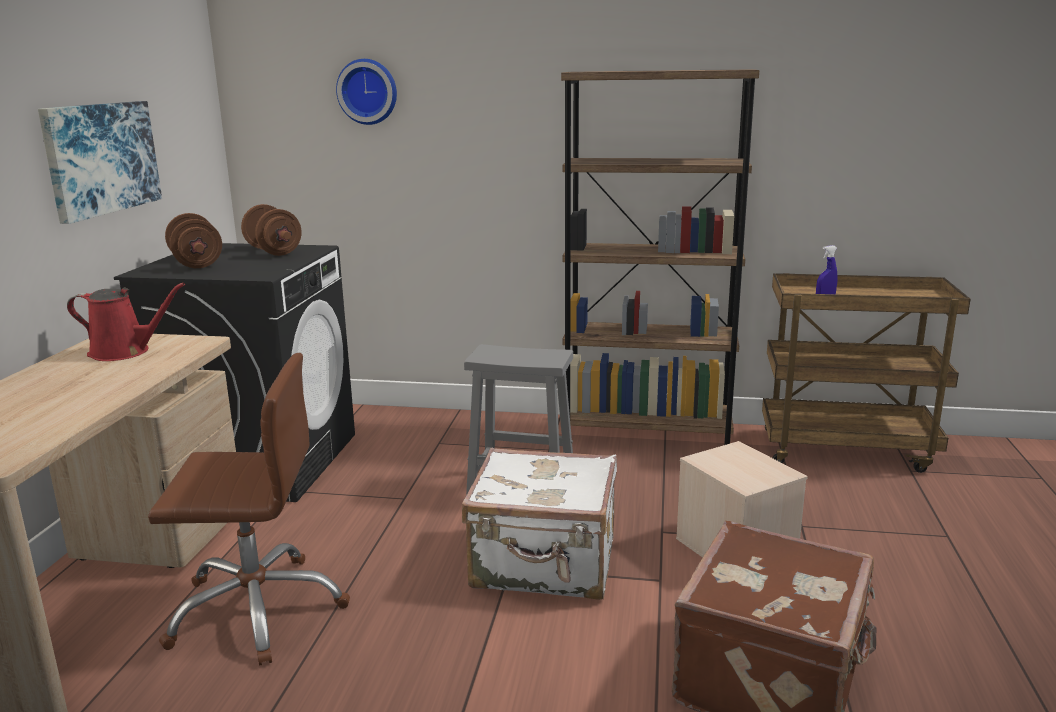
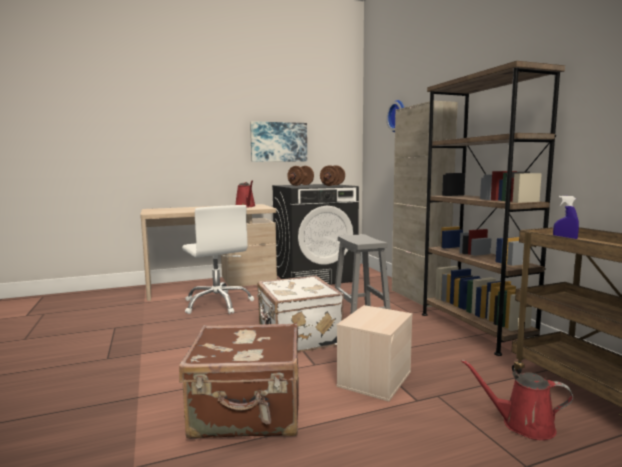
camera: 60 degrees right, 10 degrees down
brown office chair [148,353,350,666] -> white office chair [182,205,254,314]
none -> beige cabinet [392,101,458,308]
none -> red watering can [461,359,573,440]

